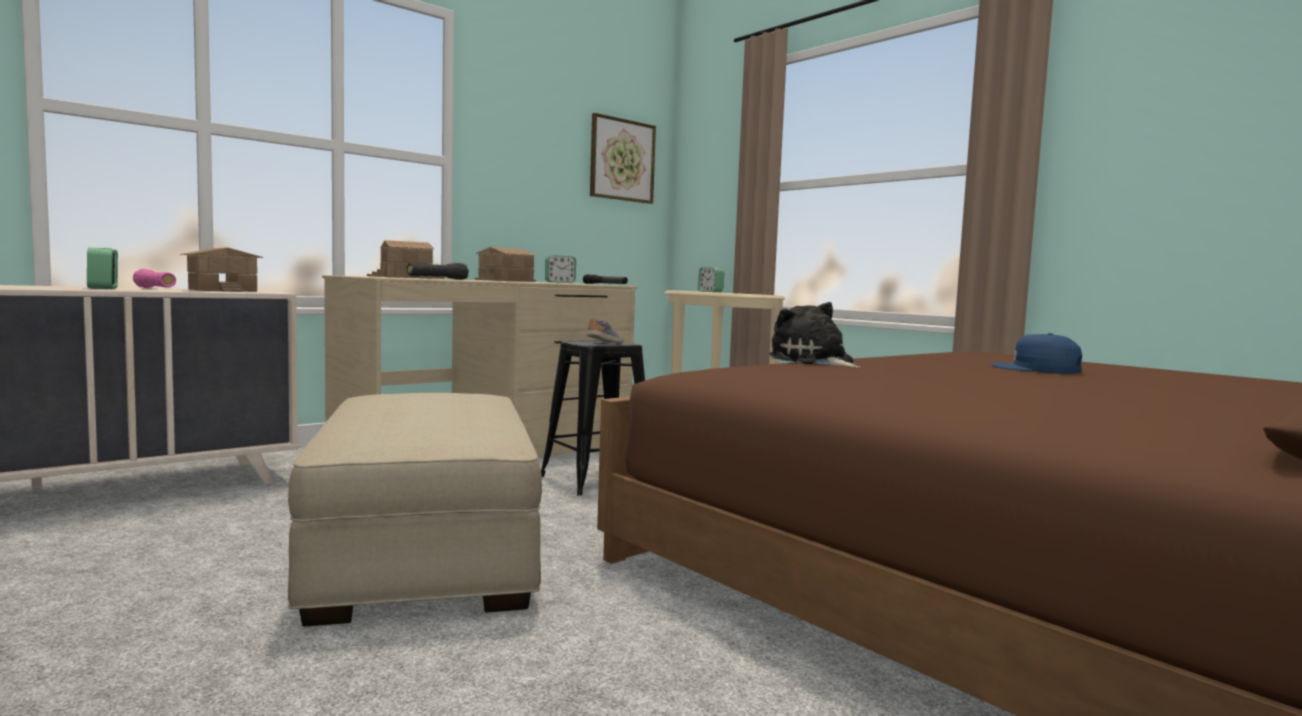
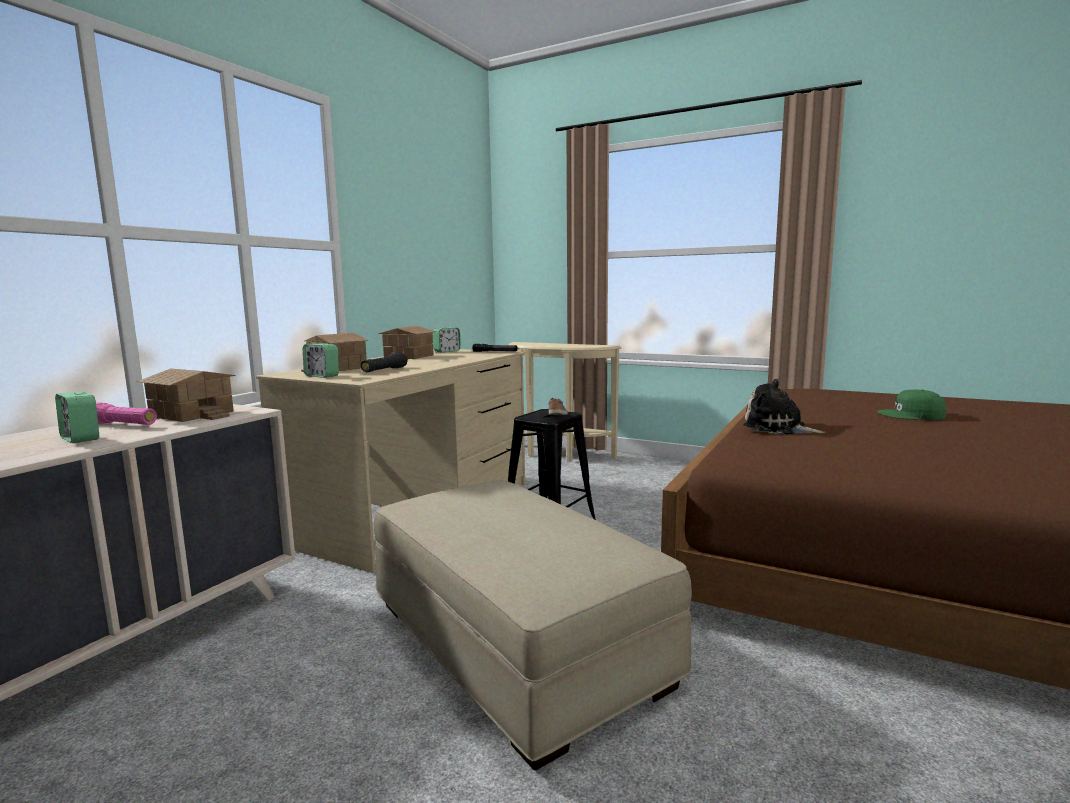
camera: 20 degrees left, 5 degrees up
picture [590,113,656,204] -> none
alarm clock [698,267,725,292] -> alarm clock moved to [303,343,339,378]
blue cap [991,333,1082,374] -> green cap [877,390,946,420]

